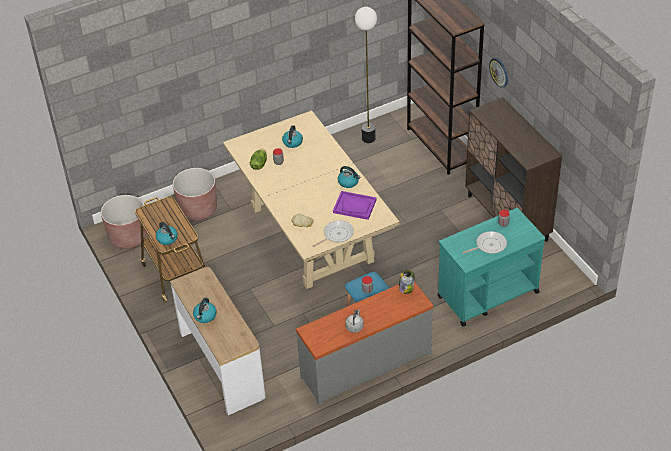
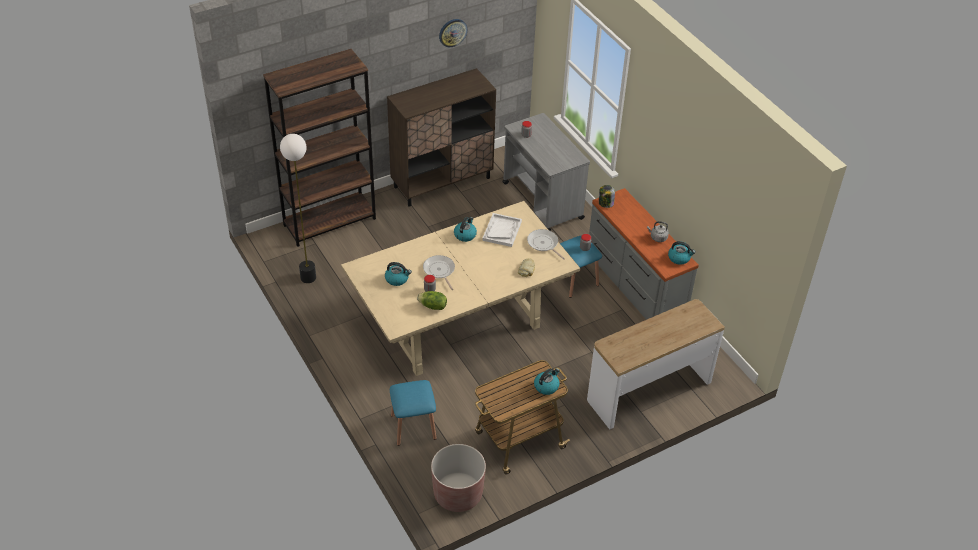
camera: 95 degrees left, 0 degrees up
brown planter [173,168,217,221] -> blue stool [390,380,437,446]
kettle [193,298,217,323] -> kettle moved to [668,241,696,265]
purple tray [333,191,376,220] -> white tray [482,213,522,247]
turquoise cart [437,208,545,327] -> grey cart [502,113,590,231]
frying pan [462,231,507,254] -> frying pan moved to [423,255,455,290]
wall clock [489,58,508,87] -> wall clock moved to [439,19,467,47]

